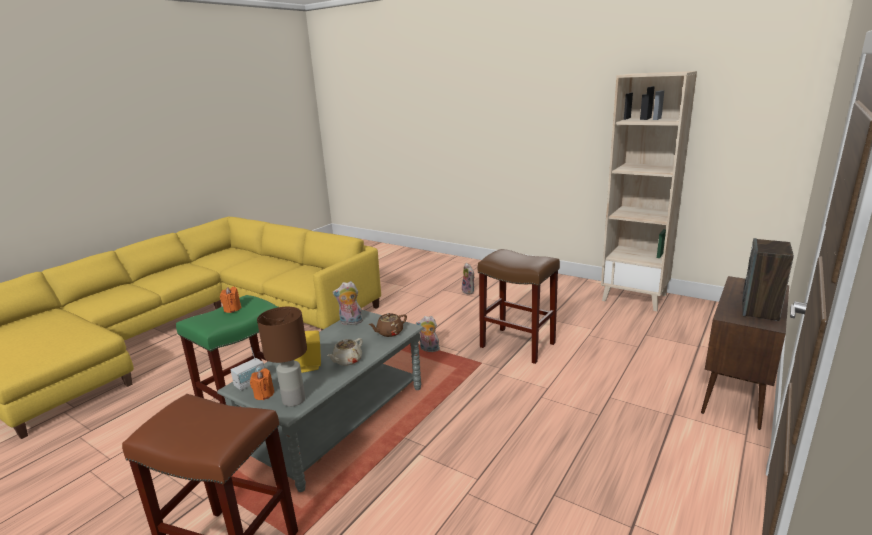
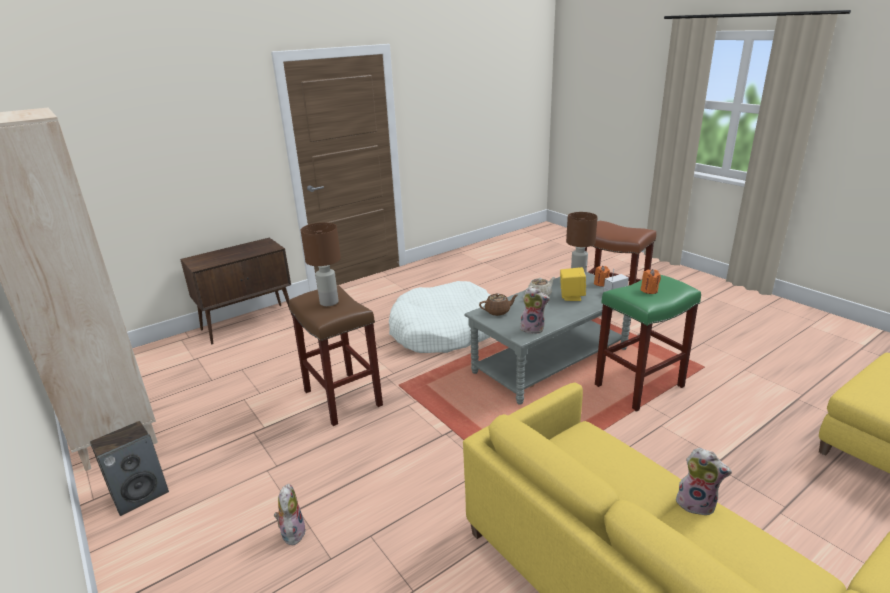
camera: 160 degrees left, 5 degrees up
plush toy [416,316,440,352] -> plush toy moved to [676,448,732,515]
speaker [742,238,794,321] -> speaker moved to [90,421,169,516]
none -> brown table lamp [301,222,341,306]
none -> white dog bed [389,281,491,353]

